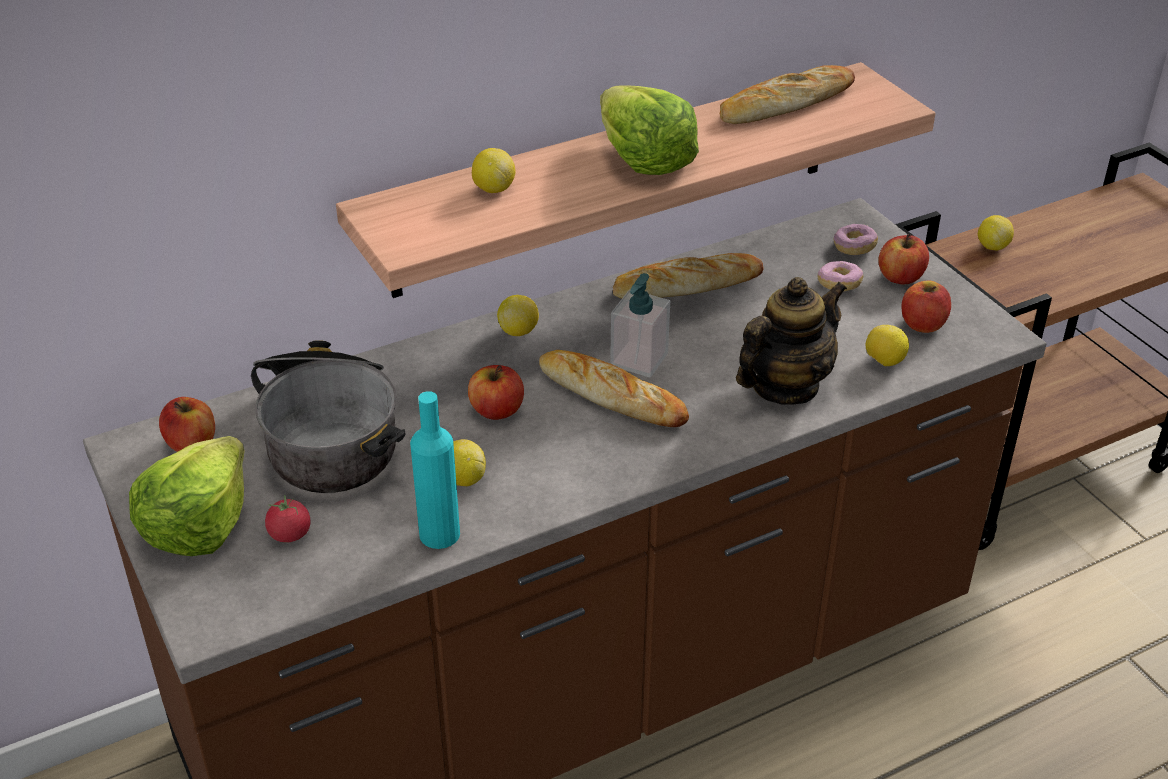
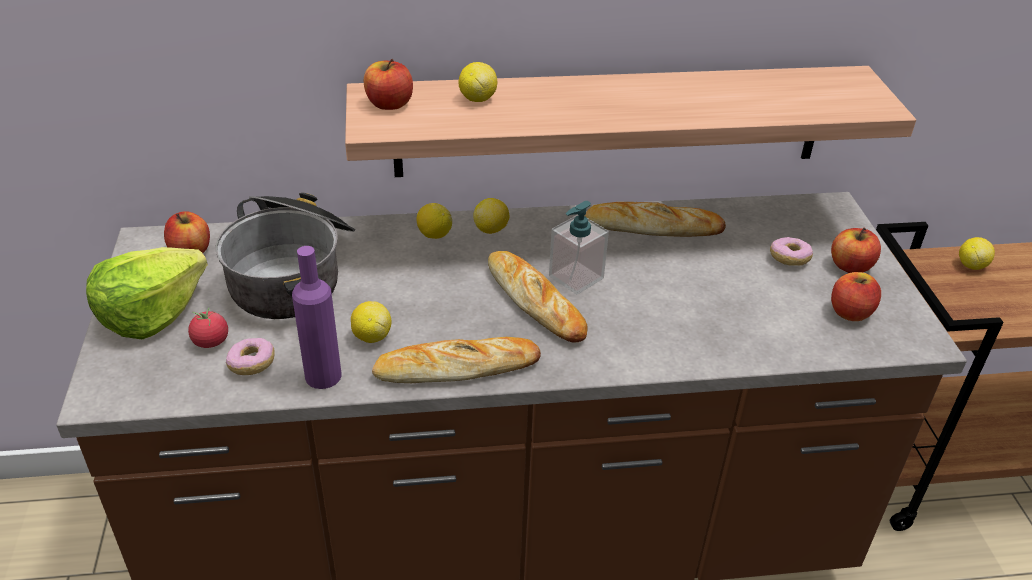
camera: 20 degrees right, 0 degrees up
turquoise bottle [410,391,460,549] -> purple bottle [292,246,341,389]
apple [468,365,524,420] -> apple moved to [364,59,413,110]
lettuce [600,85,699,175] -> none
bread [720,65,855,124] -> bread moved to [372,337,541,383]
teapot [736,277,847,405] -> none
donut [833,224,878,255] -> donut moved to [226,338,274,375]
lemon [865,325,909,367] -> lemon moved to [416,203,452,239]

